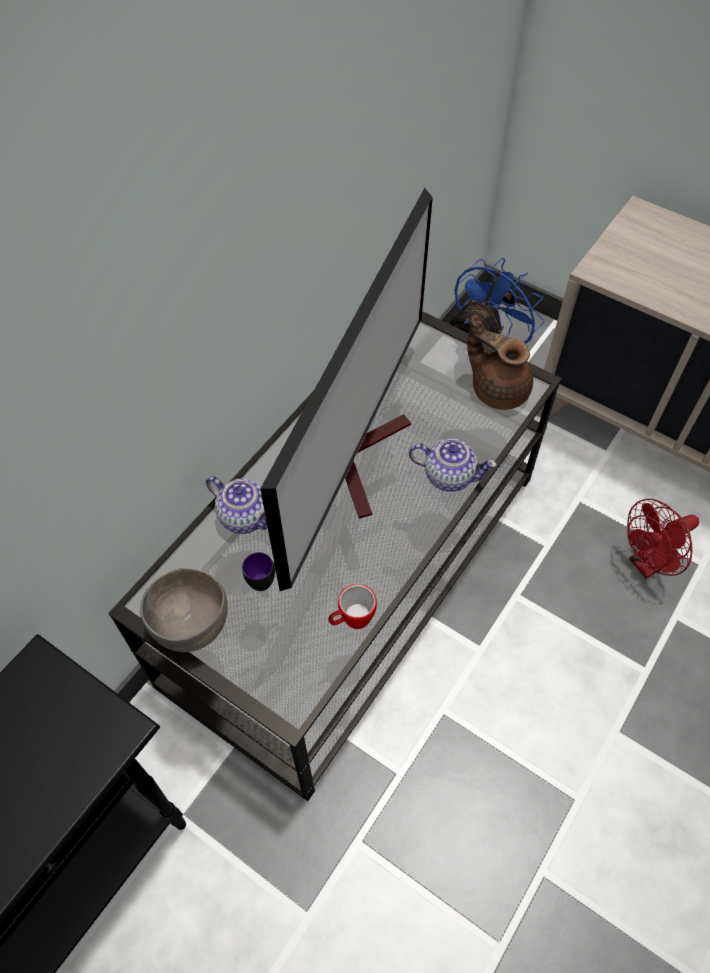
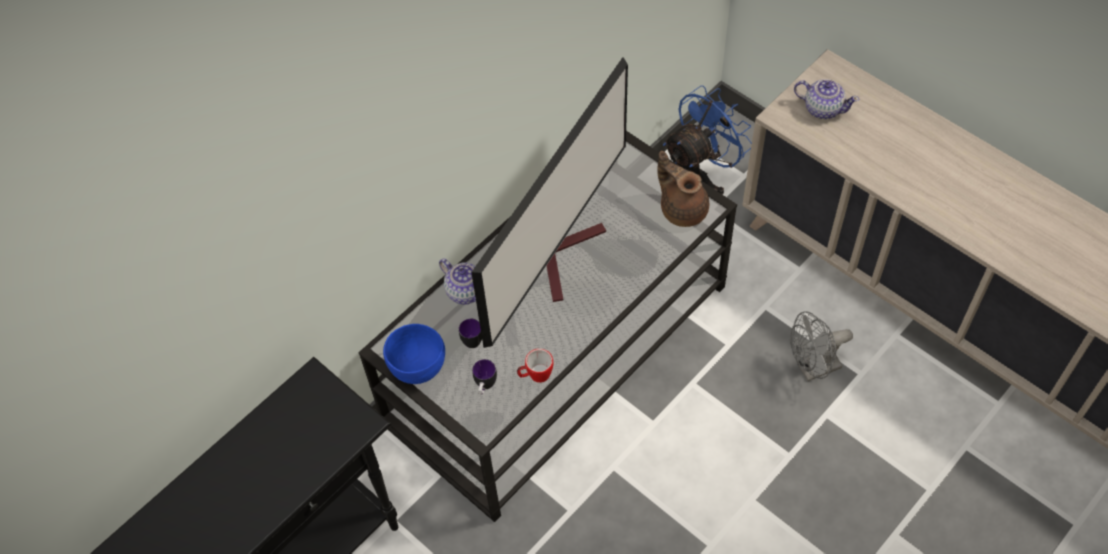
camera: 10 degrees right, 0 degrees up
grey bowl [140,568,228,652] -> blue bowl [383,324,445,384]
teapot [409,438,497,492] -> teapot moved to [794,79,859,119]
red fan [627,499,700,579] -> grey fan [790,312,853,381]
none -> mug [472,359,497,394]

